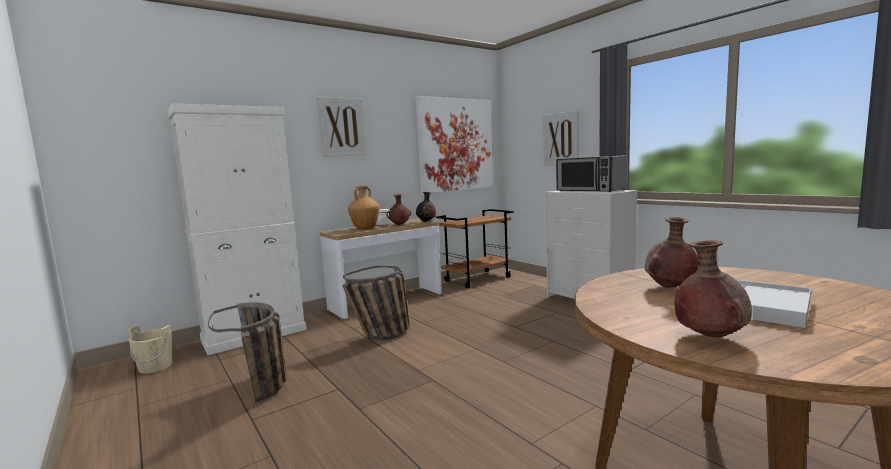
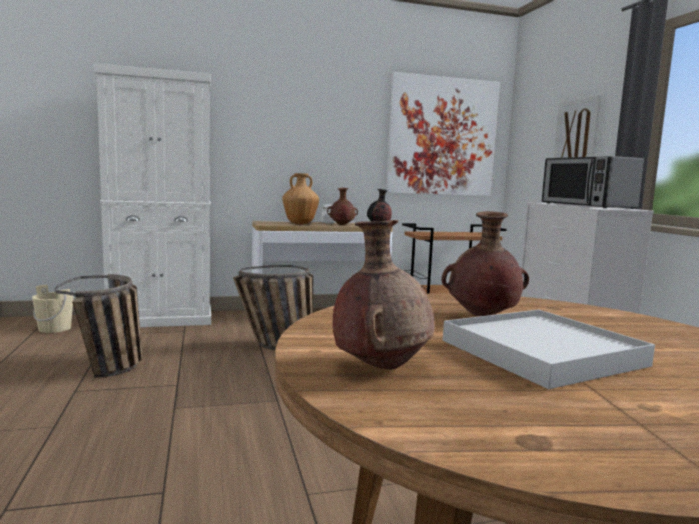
camera: 20 degrees right, 0 degrees up
picture [317,97,367,157] -> none

